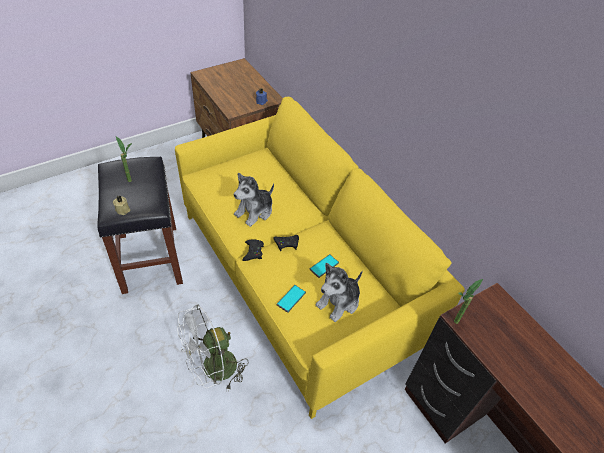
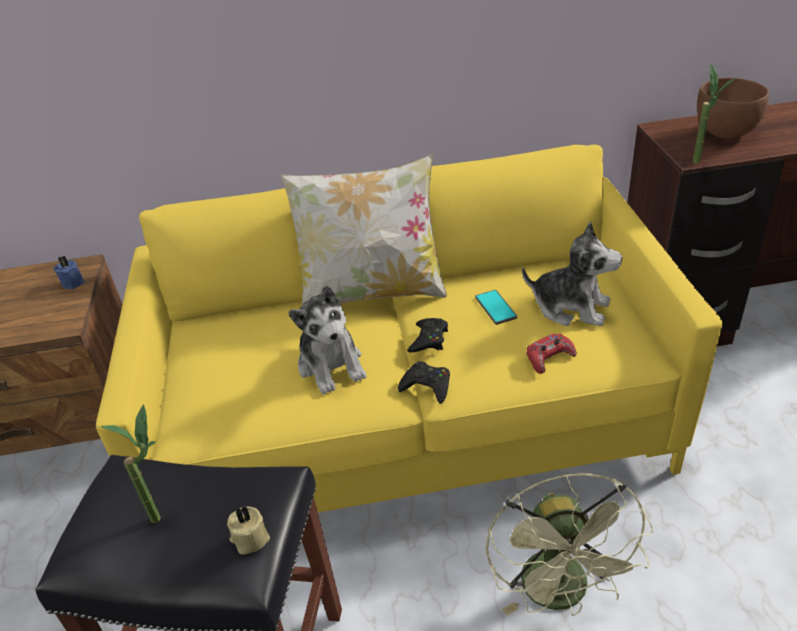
camera: 60 degrees left, 10 degrees down
white fan [177,305,248,391] -> green fan [485,473,653,616]
phone [277,285,306,313] -> red game controller [526,333,577,374]
plush toy [316,263,363,322] -> plush toy turned 45 degrees counterclockwise [522,222,622,326]
none -> pillow [280,154,447,305]
none -> brown bowl [697,78,769,138]

